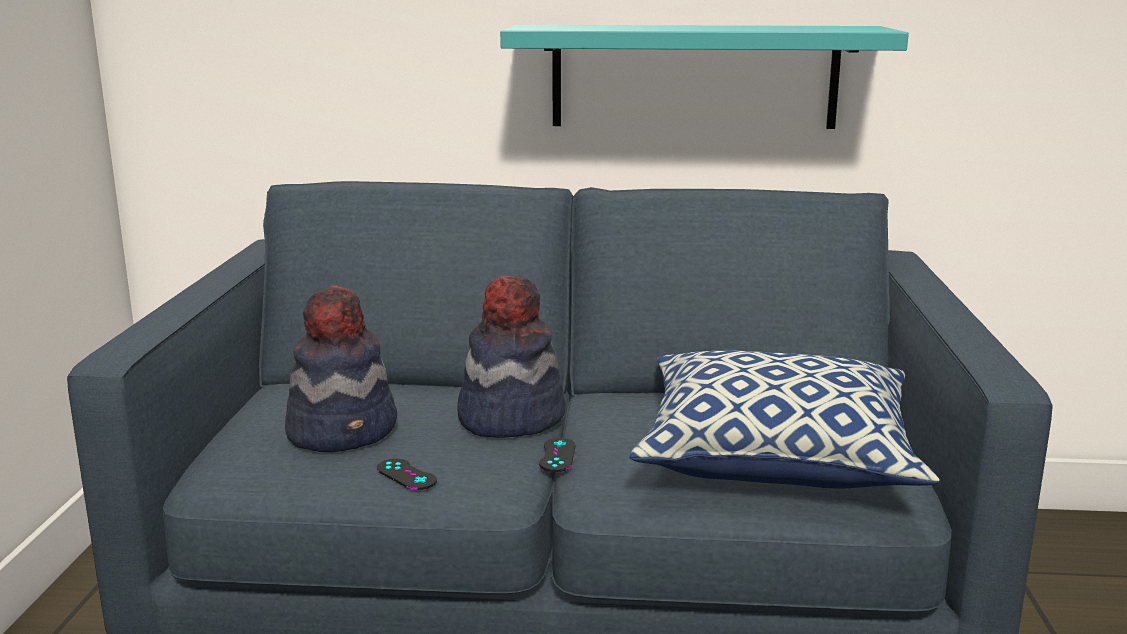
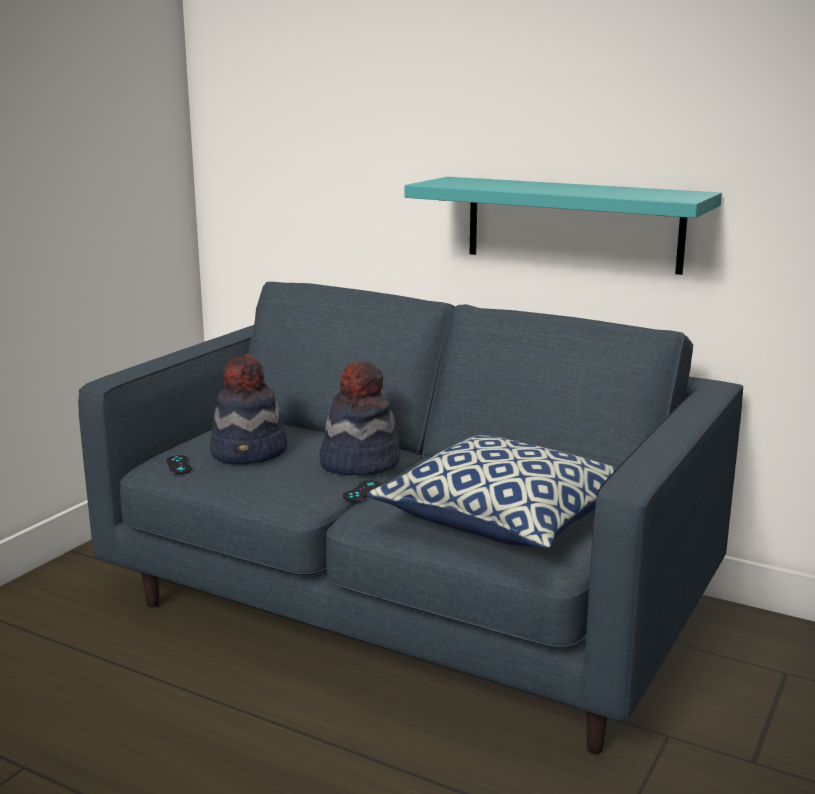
camera: 25 degrees right, 0 degrees up
black game controller [377,459,437,490] -> black game controller moved to [166,455,192,474]

